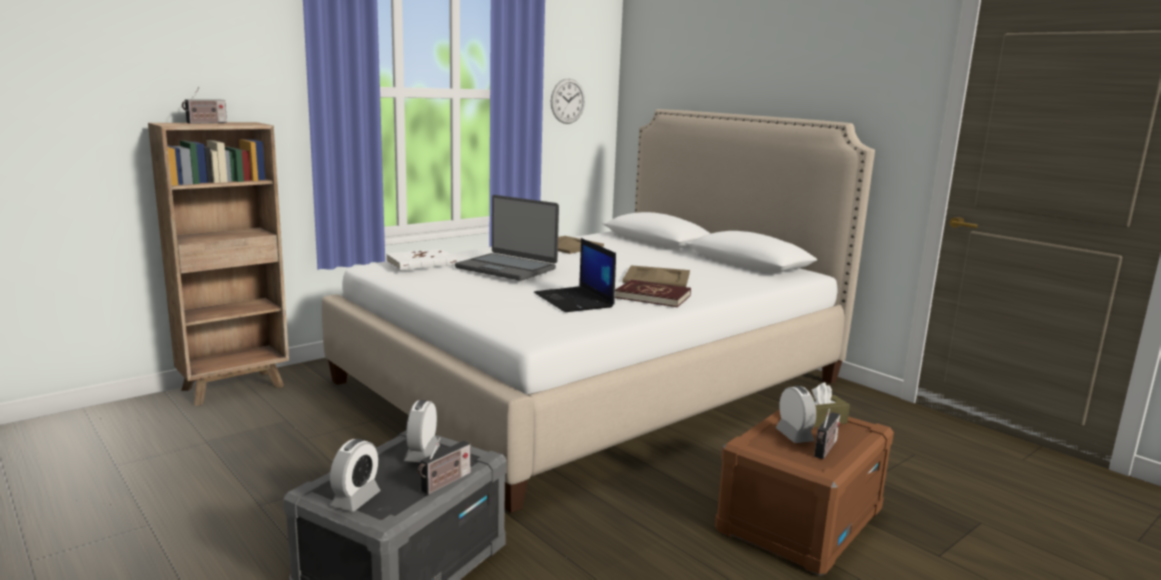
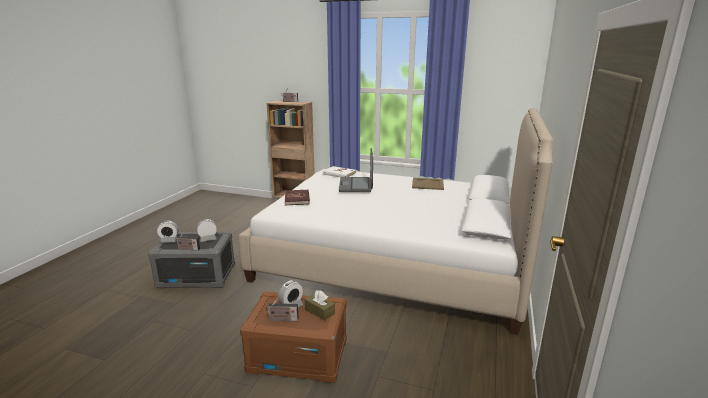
camera: 60 degrees right, 5 degrees up
laptop [534,238,616,312] -> none
wall clock [551,78,585,124] -> none
red book [615,280,691,307] -> red book moved to [285,190,310,205]
beige tray [622,265,690,287] -> none

